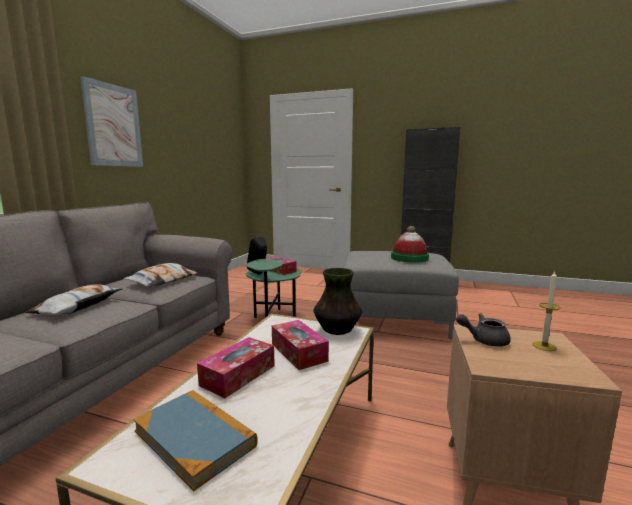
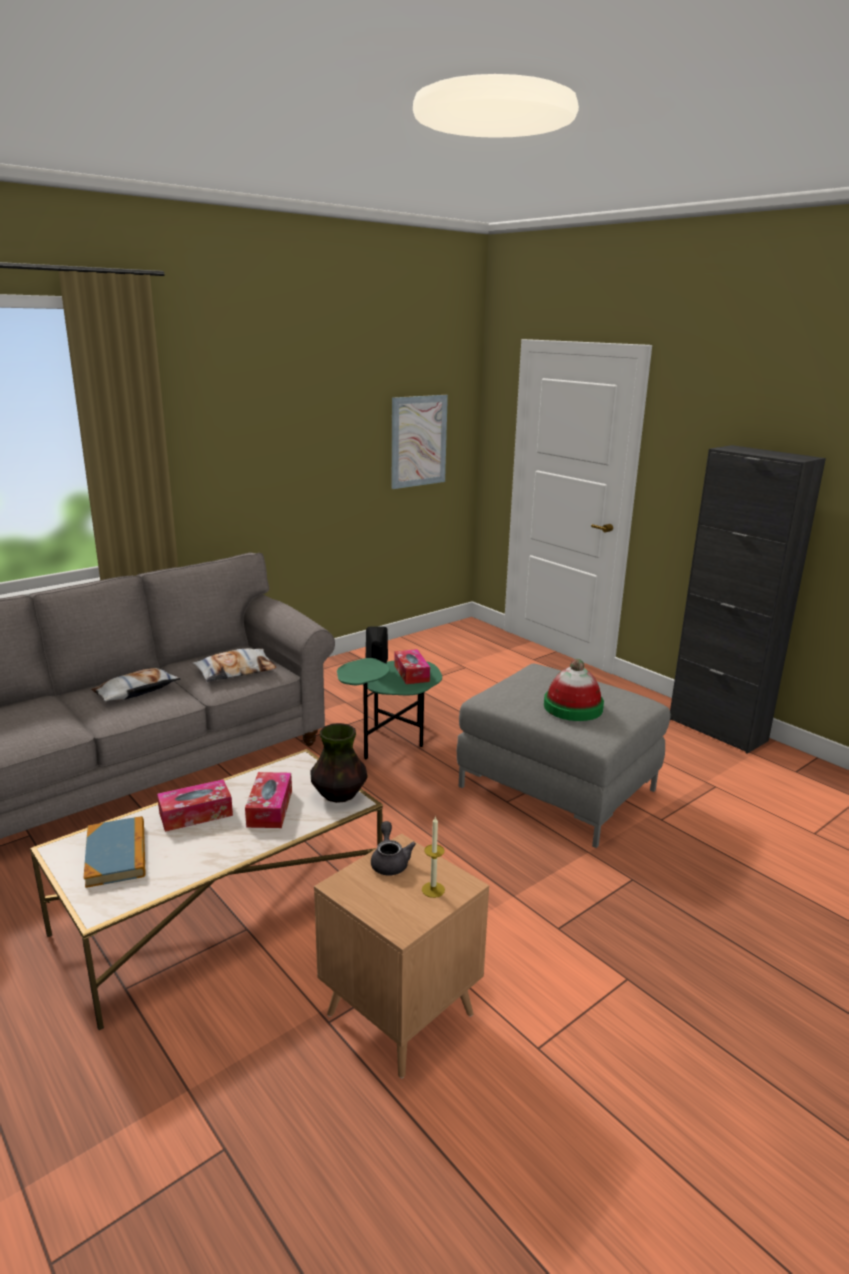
camera: 30 degrees right, 10 degrees up
picture [80,76,143,167] -> picture moved to [392,395,448,489]
grey teapot [456,313,511,347] -> grey teapot turned 45 degrees clockwise [371,821,416,875]

